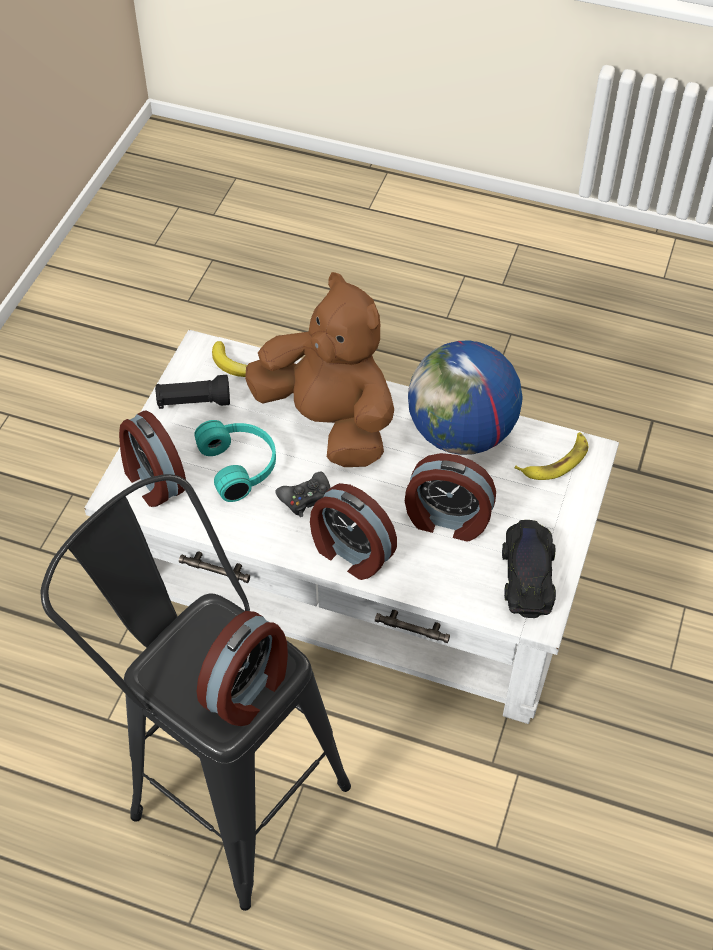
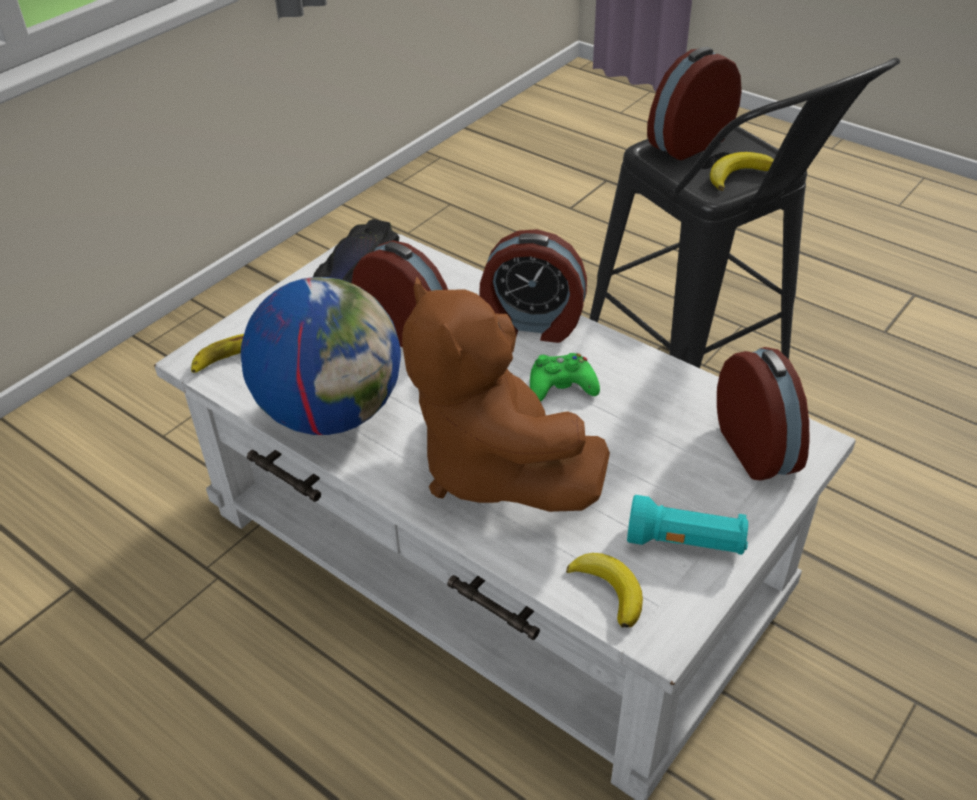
camera: 160 degrees left, 10 degrees down
black flashlight [155,375,230,409] -> turquoise flashlight [627,495,748,555]
turquoise headphones [194,420,276,502] -> none
black game controller [275,472,330,517] -> green game controller [530,353,600,402]
alarm clock [310,483,397,580] -> alarm clock turned 135 degrees clockwise [479,229,587,343]
none -> banana [710,152,774,191]

